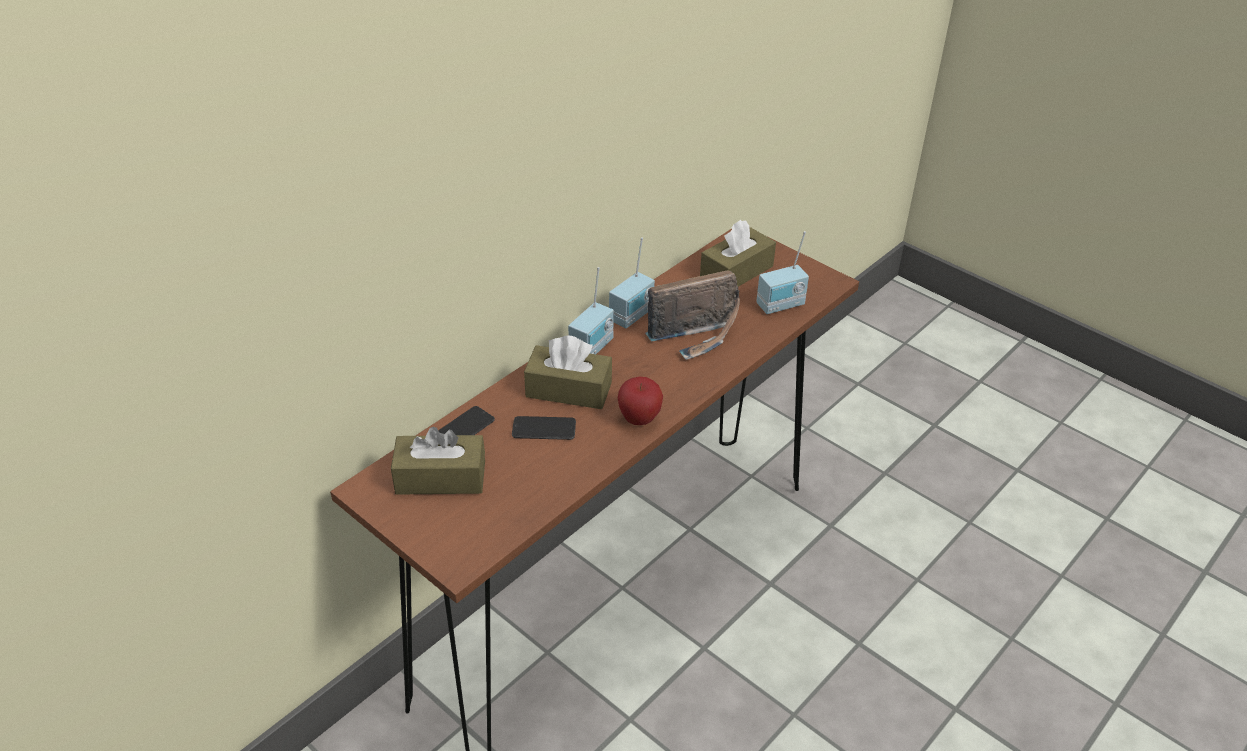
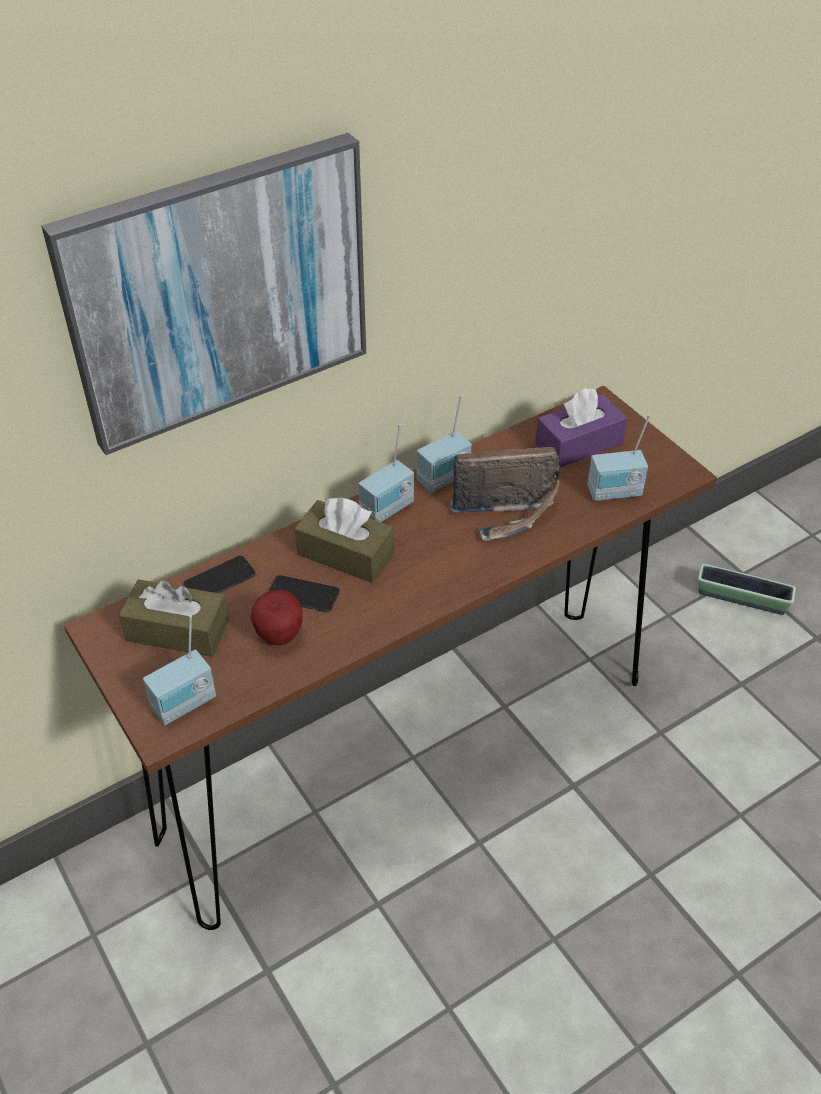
camera: 15 degrees right, 5 degrees up
apple [618,376,663,425] -> apple moved to [251,590,303,645]
brown tissue box [700,220,776,287] -> purple tissue box [535,388,627,467]
none -> picture [41,133,366,455]
none -> radio [143,615,216,725]
none -> planter [698,564,796,615]

